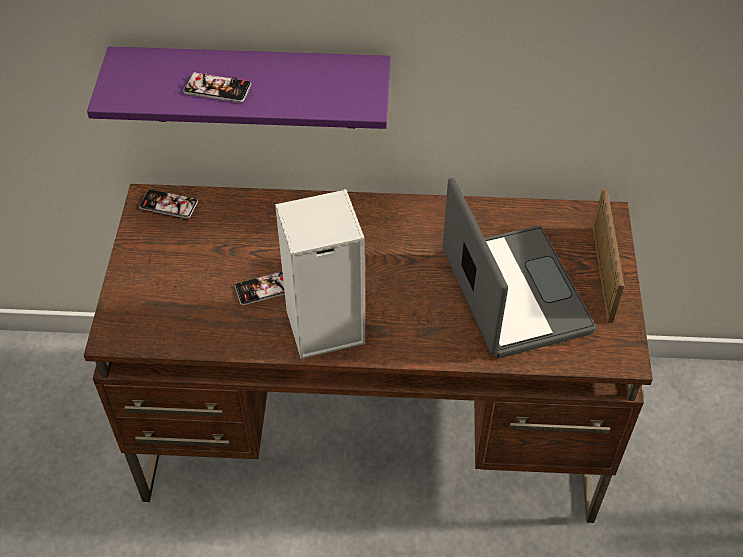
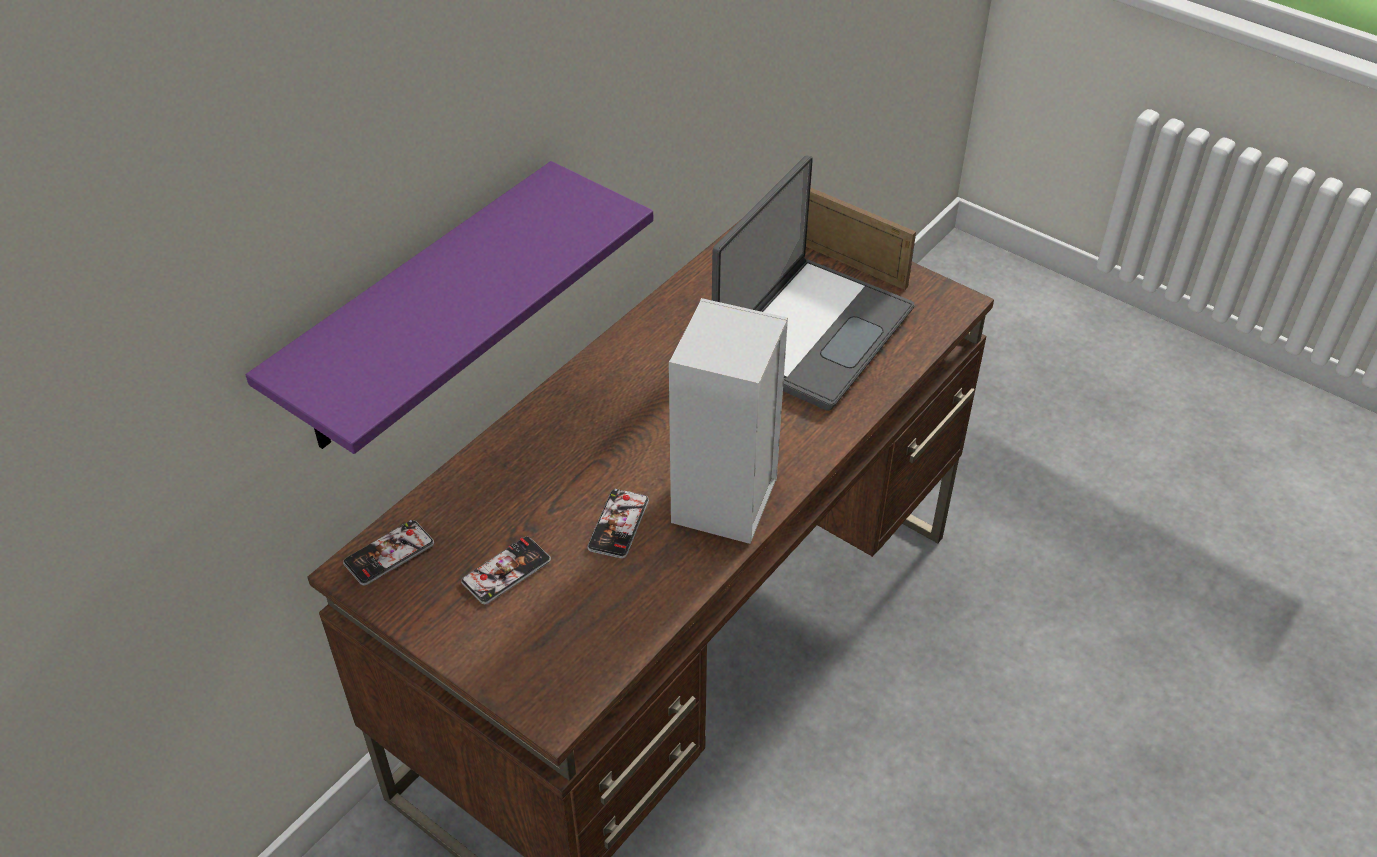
camera: 55 degrees left, 5 degrees down
phone [183,72,251,103] -> phone moved to [461,537,551,604]
laptop [442,178,596,358] -> laptop turned 105 degrees clockwise [712,155,914,411]

